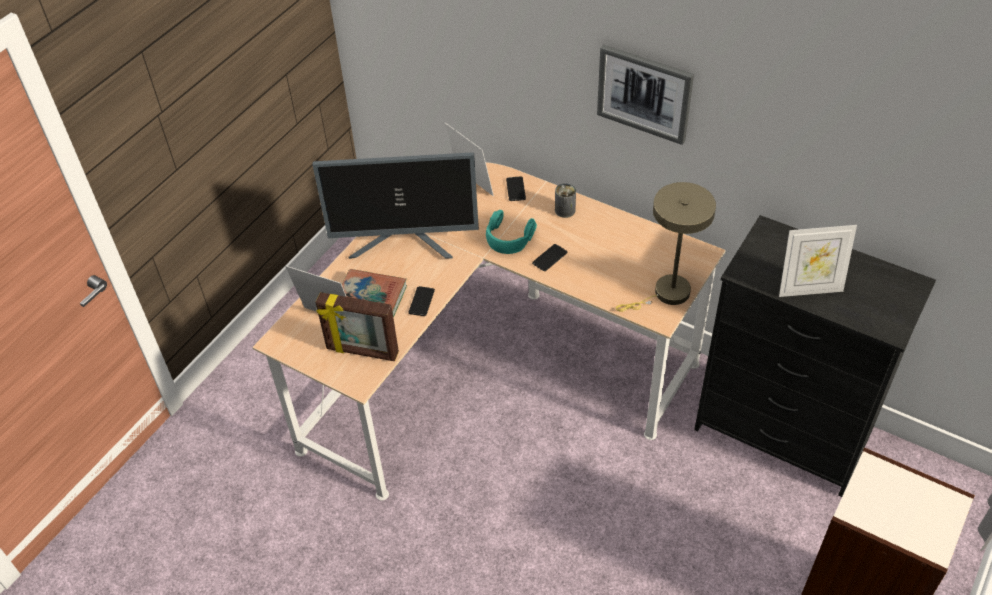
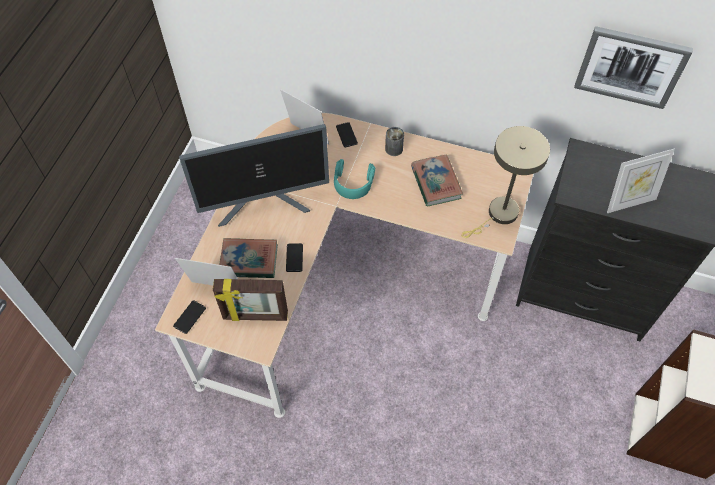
camera: 15 degrees left, 10 degrees up
phone [532,244,568,271] -> phone moved to [173,301,206,334]
picture [597,44,694,145] -> picture moved to [574,26,693,109]
none -> book [411,155,463,207]

